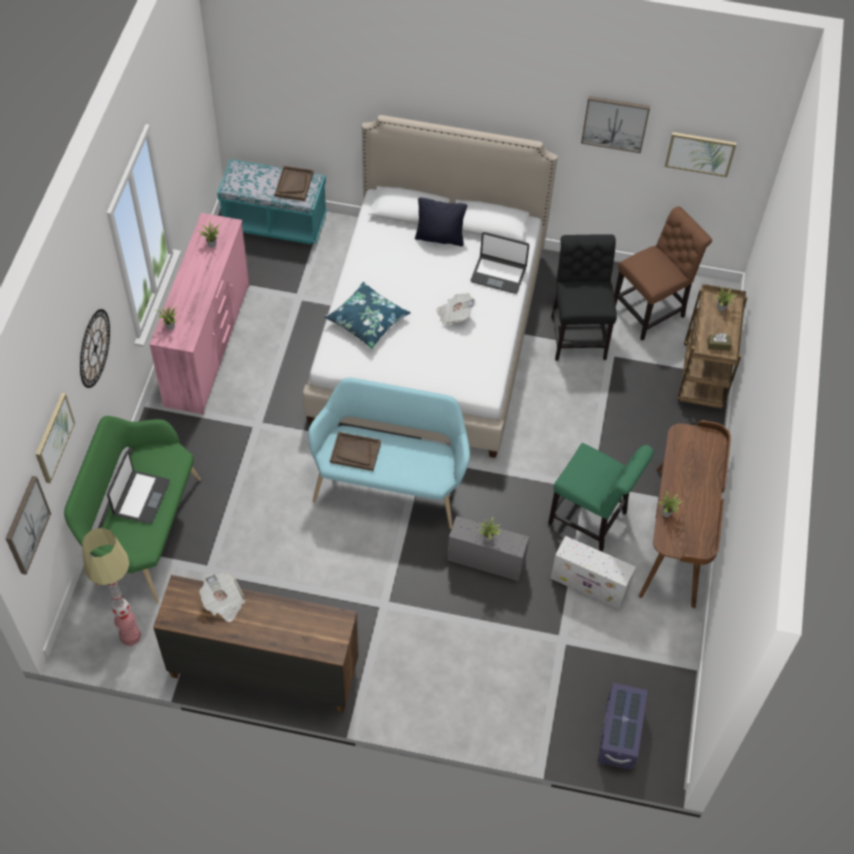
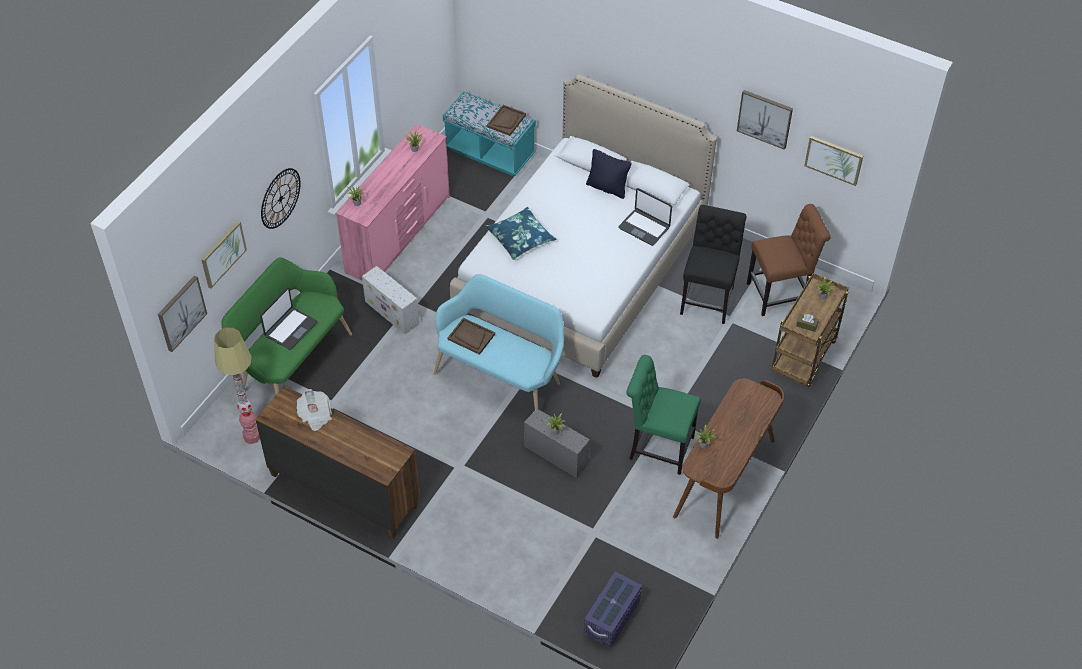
camera: 20 degrees right, 5 degrees down
newspaper [436,293,476,324] -> none
green chair [548,443,654,552] -> green chair turned 150 degrees clockwise [626,355,701,475]
white storage box [551,536,636,610] -> white storage box moved to [362,266,420,334]

